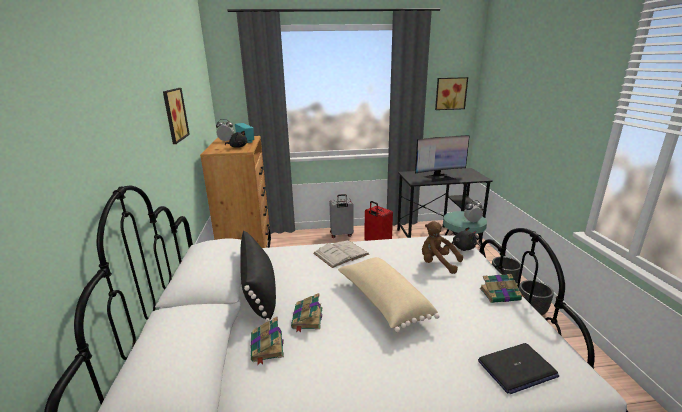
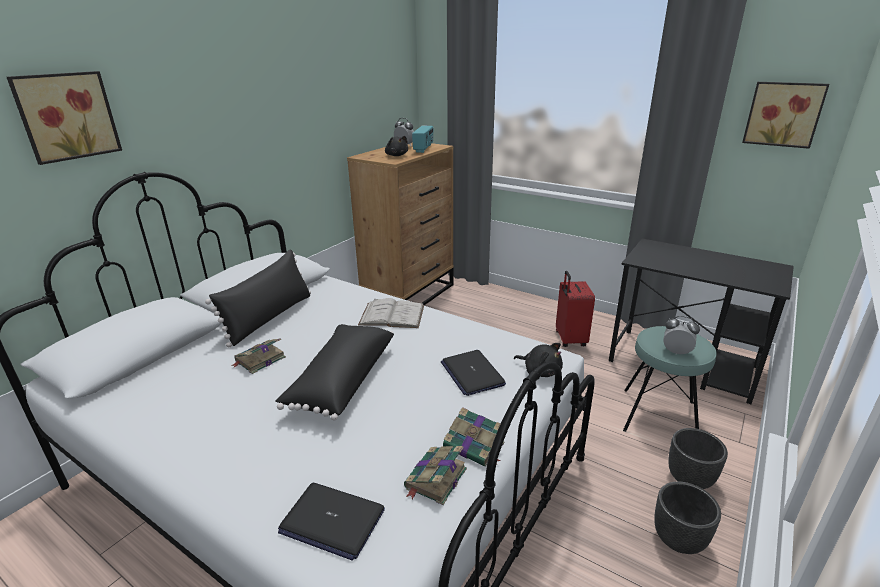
camera: 40 degrees right, 5 degrees up
picture [163,88,190,144] -> picture moved to [7,71,122,165]
book [251,317,284,365] -> book moved to [404,446,467,505]
grey suitcase [329,194,354,238] -> none
beige pillow [338,257,440,332] -> black pillow [275,324,394,421]
monitor [415,135,470,182] -> none
brown plush toy [422,221,463,274] -> laptop [441,350,506,396]

